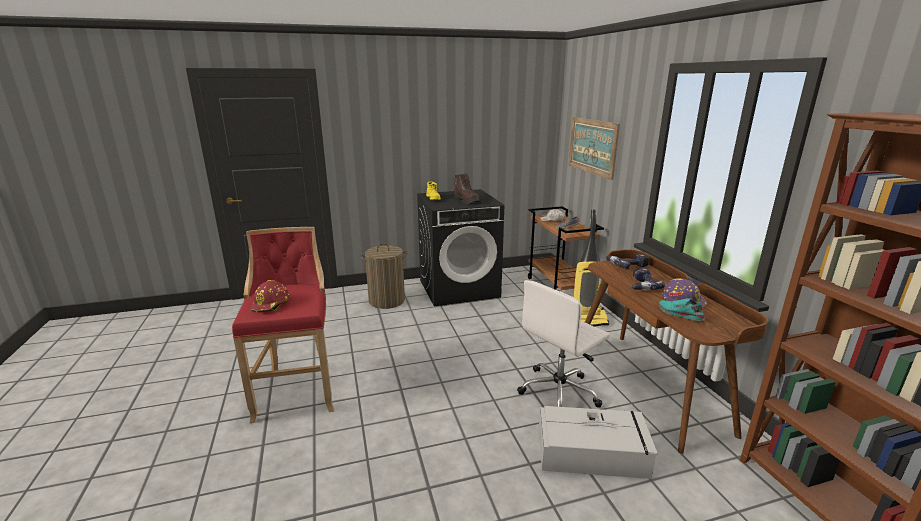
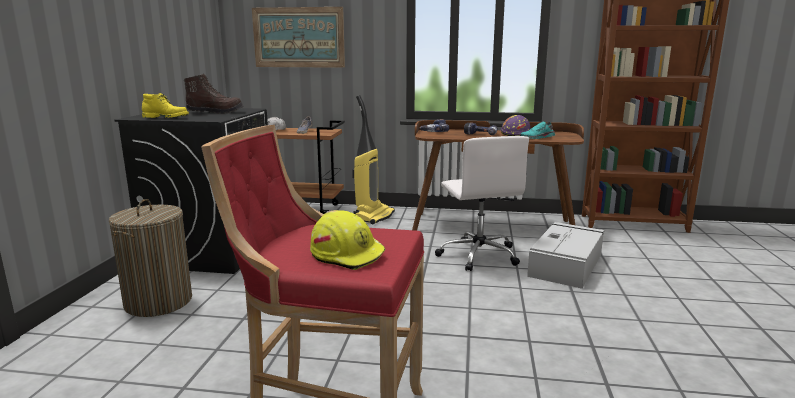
camera: 65 degrees left, 5 degrees down
red hard hat [250,280,289,312] -> yellow hard hat [310,210,386,270]

